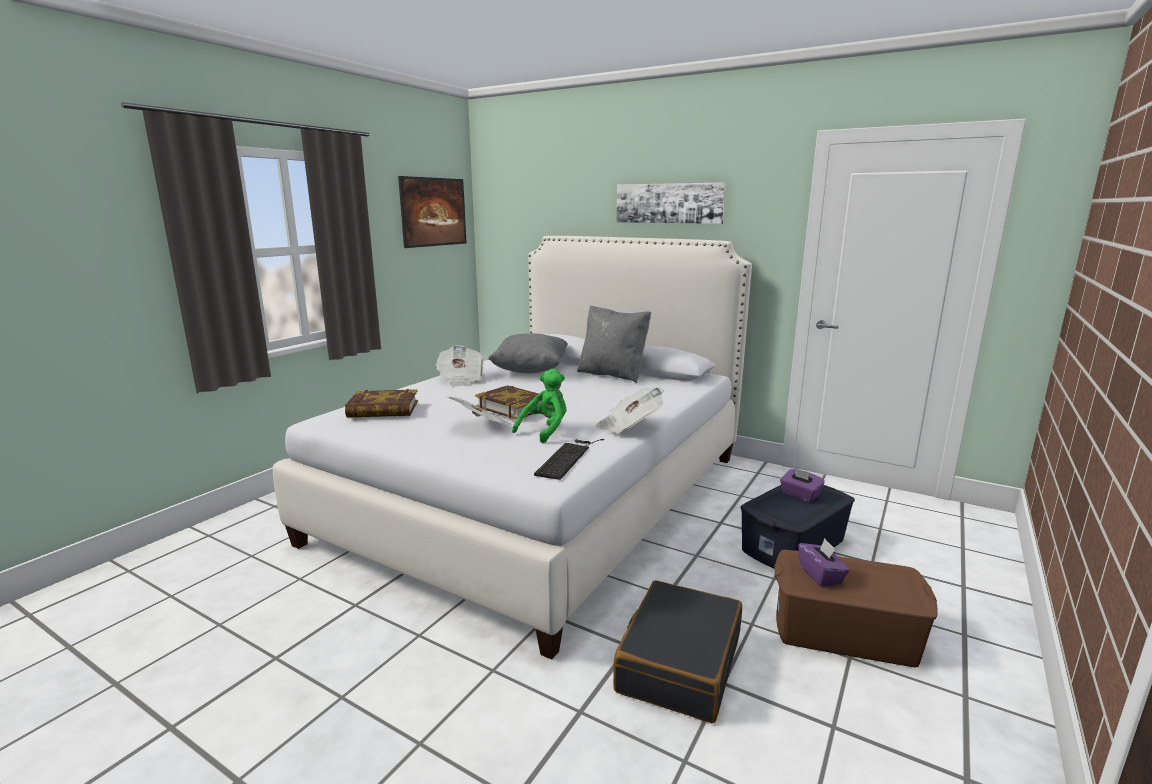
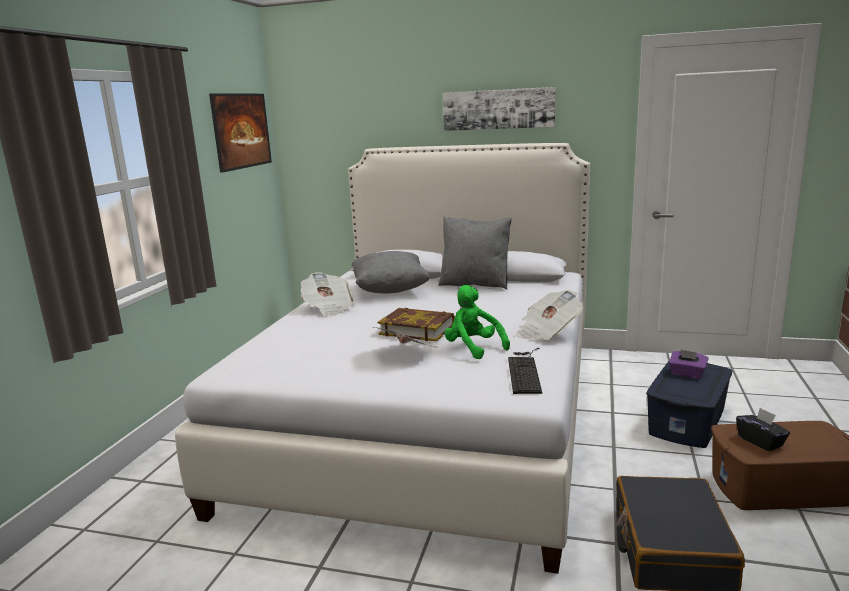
camera: 15 degrees left, 0 degrees up
book [345,389,418,418] -> none
green plush toy [512,369,566,443] -> green plush toy turned 60 degrees counterclockwise [444,285,510,359]
purple tissue box [798,539,849,587] -> black tissue box [736,408,790,452]

